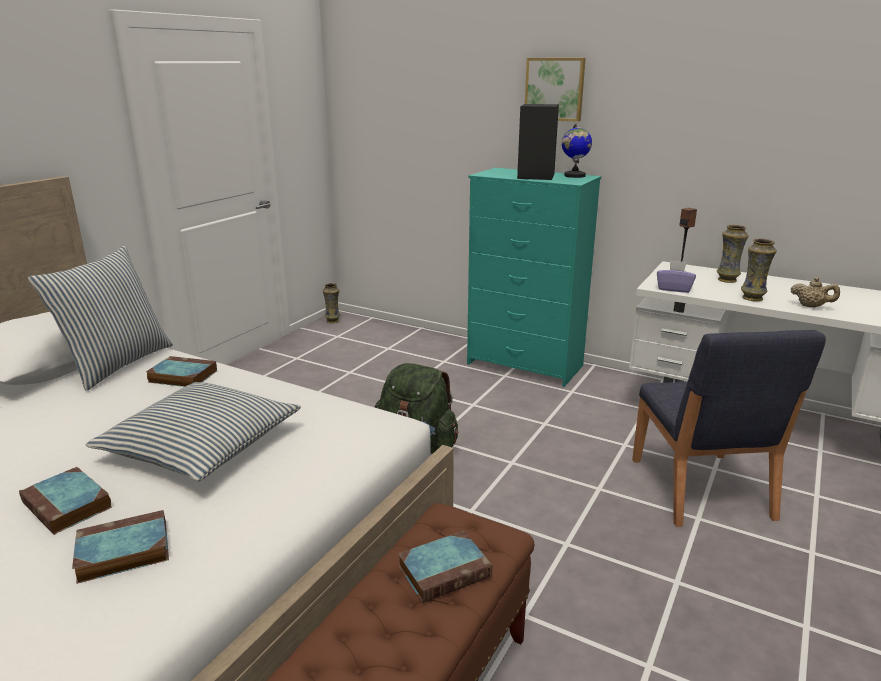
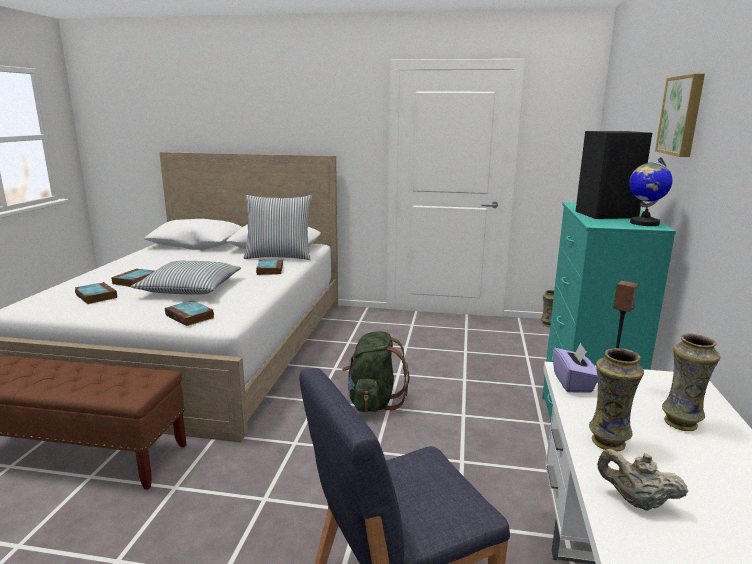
camera: 70 degrees right, 5 degrees down
book [398,531,492,603] -> book moved to [165,300,214,326]
beige teapot [791,277,840,307] -> beige teapot turned 105 degrees clockwise [597,449,688,511]

